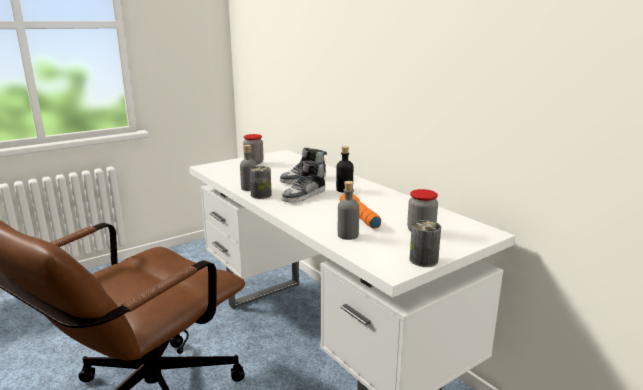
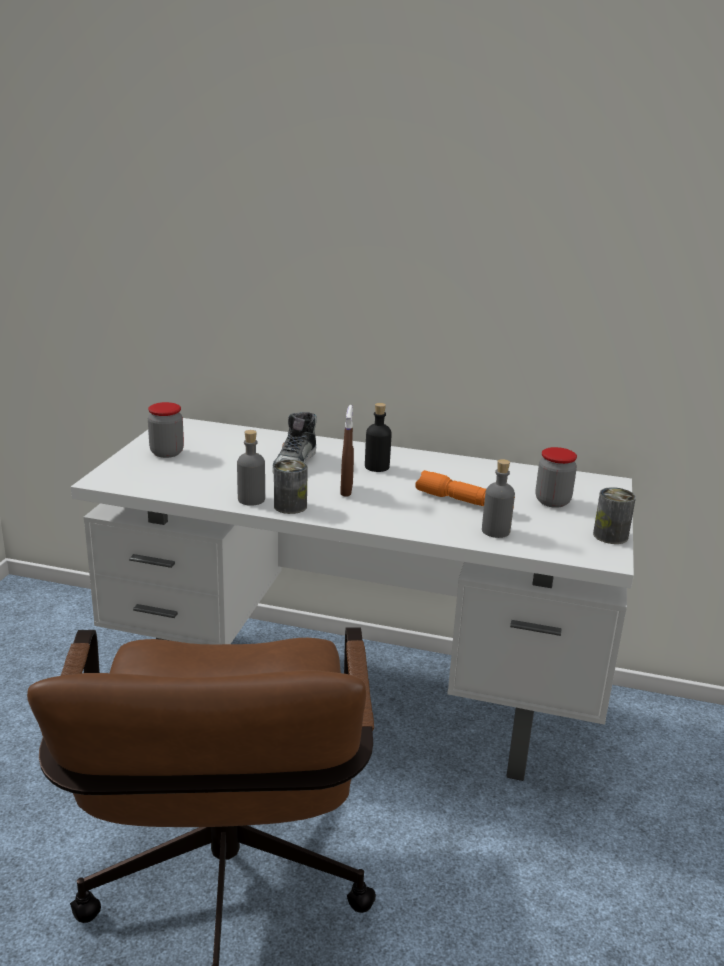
camera: 40 degrees left, 5 degrees up
shoe [282,161,326,203] -> brown spray bottle [340,405,354,497]

